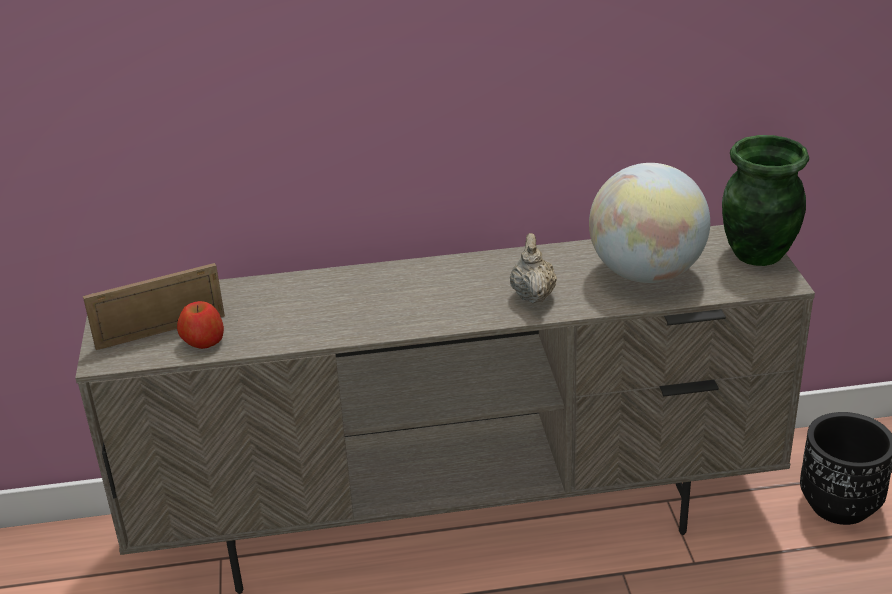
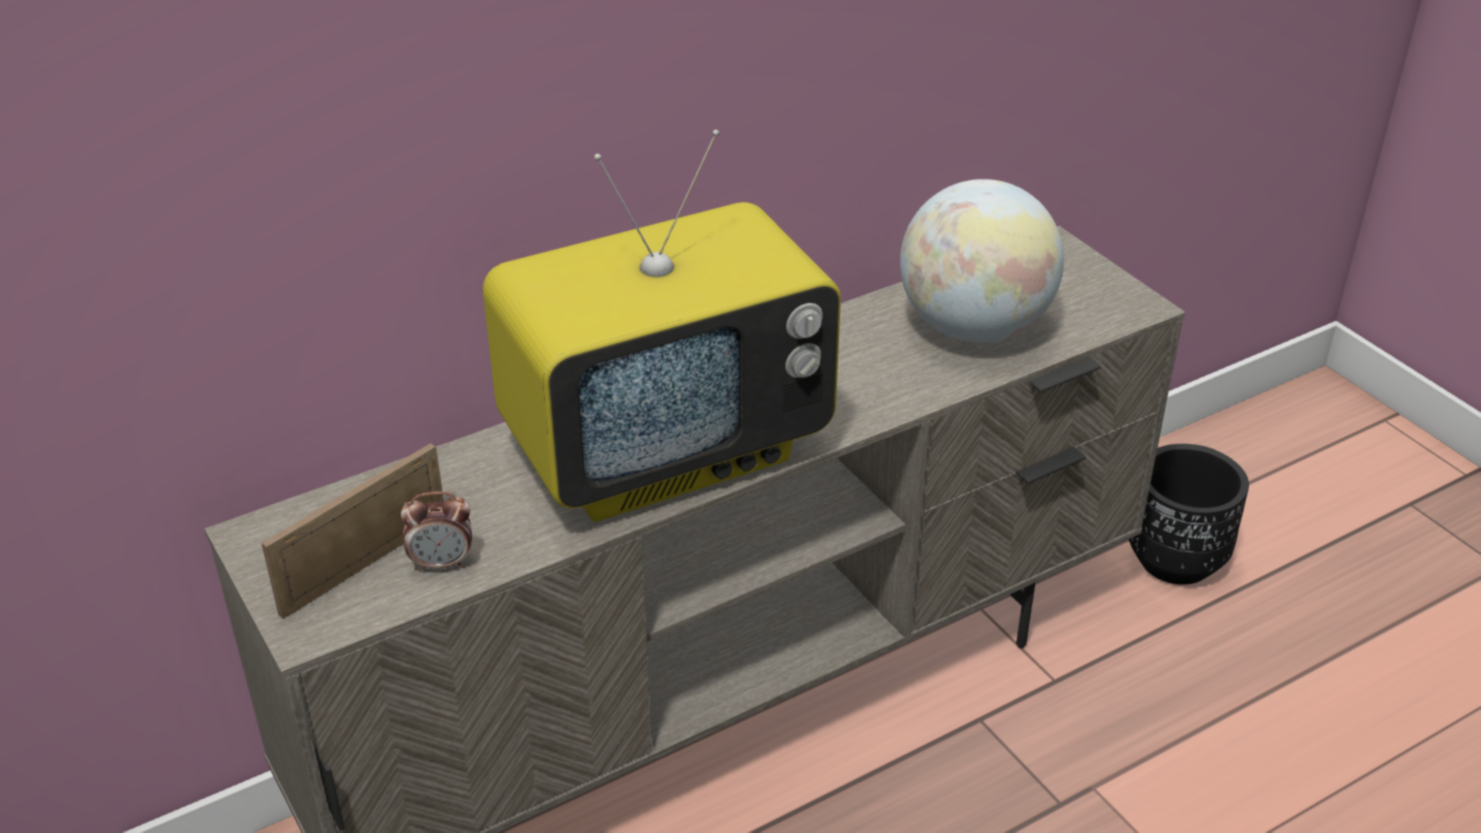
camera: 25 degrees left, 5 degrees up
apple [177,301,224,349] -> alarm clock [401,491,472,572]
beige teapot [510,233,557,303] -> none
green vase [722,135,809,266] -> none
none -> television [483,130,841,522]

